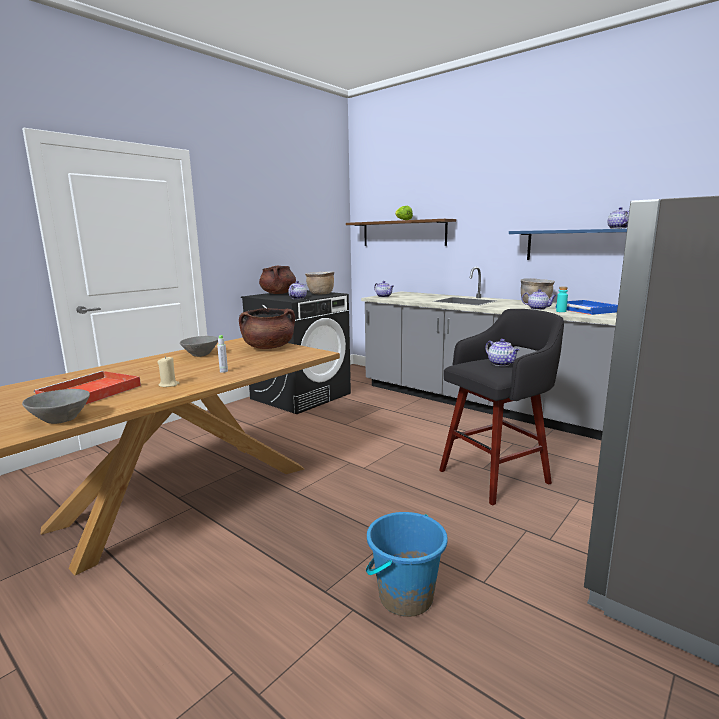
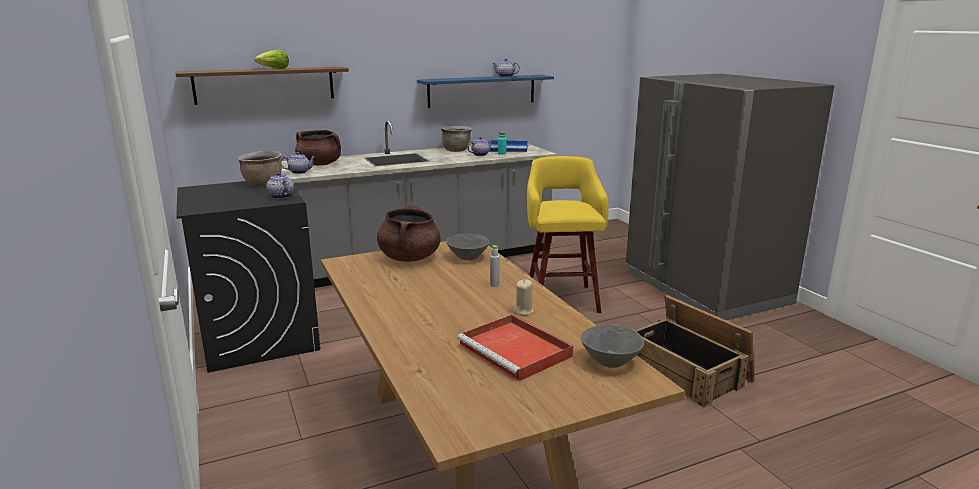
camera: 65 degrees left, 5 degrees up
grey bowl [180,336,218,357] -> grey bowl moved to [446,234,489,260]
brown cooking pot [259,266,296,294] -> brown cooking pot moved to [295,130,341,165]
blue bucket [366,512,448,617] -> crate [632,295,754,407]
black stool [439,309,564,506] -> yellow stool [527,156,608,313]
teapot [485,339,520,366] -> none

